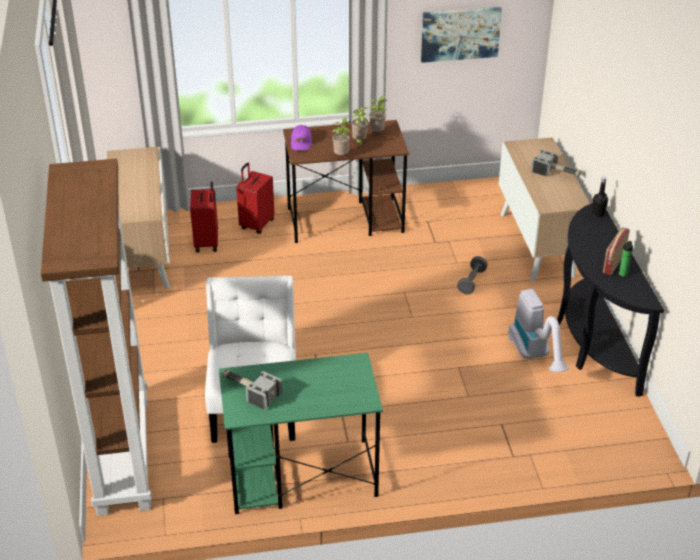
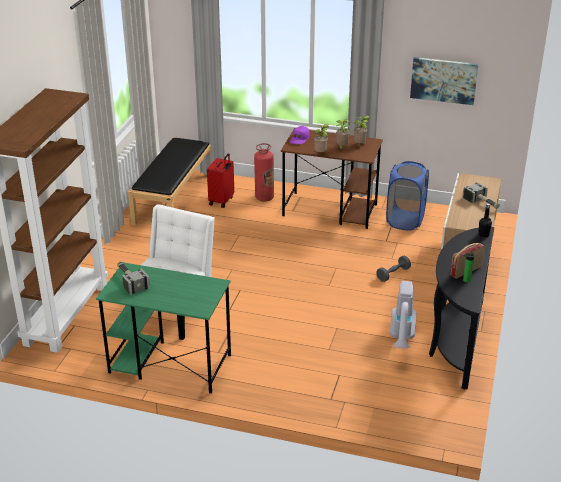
camera: 25 degrees right, 5 degrees down
cabinet [107,147,170,289] -> black bench [128,137,212,226]
red suitcase [236,163,274,234] -> fire extinguisher [254,143,274,202]
none -> blue laundry basket [386,161,429,231]

